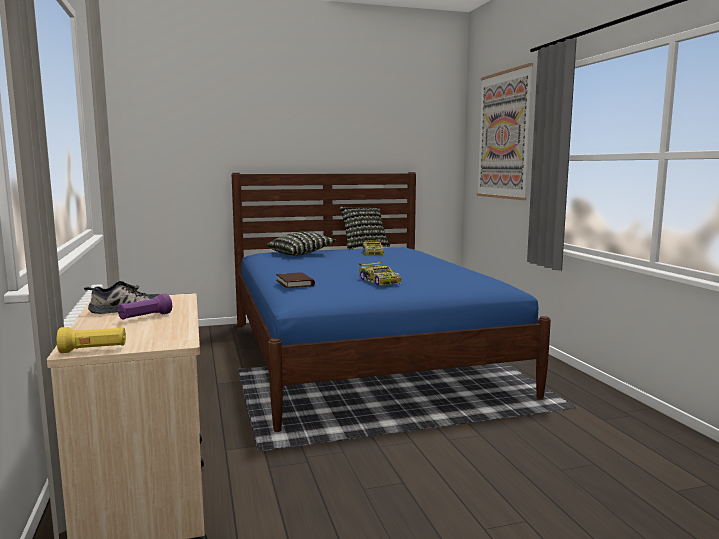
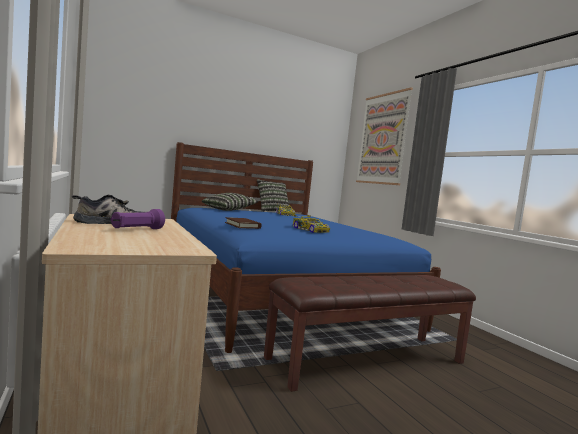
camera: 10 degrees left, 5 degrees down
yellow flashlight [57,327,126,353] -> none
none -> brown bench [264,275,476,392]

